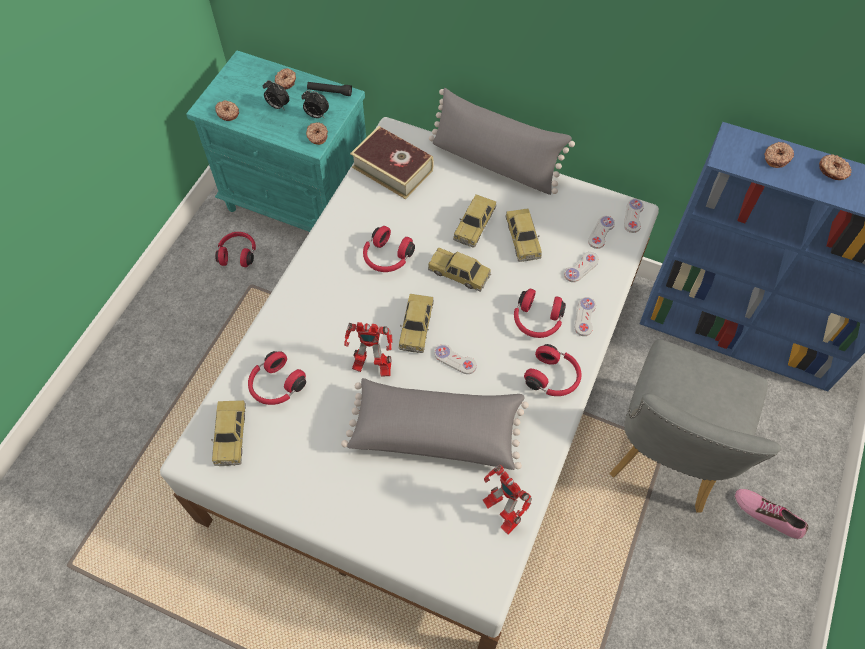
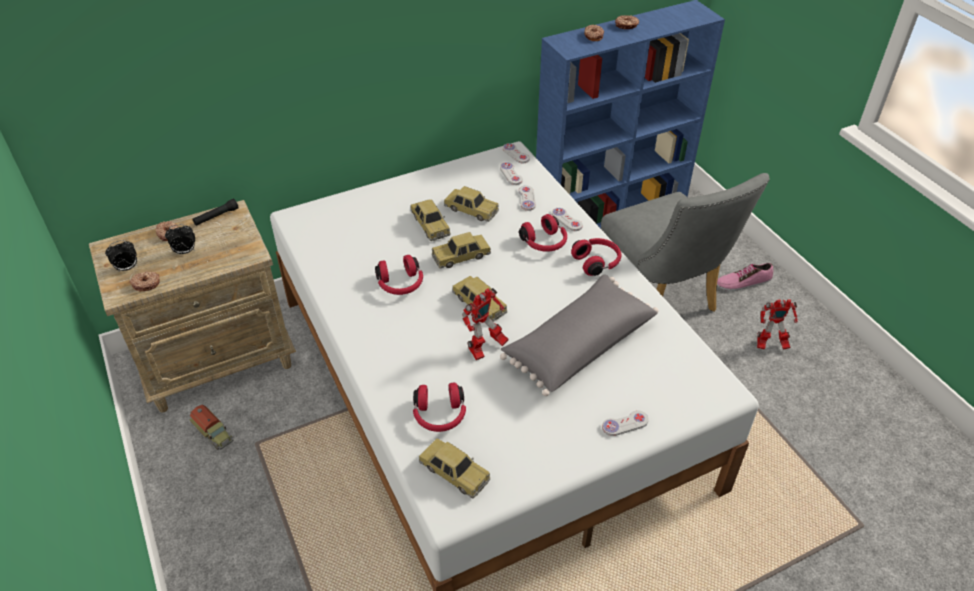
camera: 50 degrees left, 15 degrees down
turquoise nightstand [186,51,366,232] -> beige nightstand [89,200,296,413]
red headphones [215,232,256,267] -> toy truck [189,405,233,450]
alarm clock [301,90,329,119] -> alarm clock moved to [105,240,137,271]
donut [306,122,328,145] -> none
book [350,126,434,199] -> none
grey pillow [429,88,575,195] -> none
white game controller [434,344,477,374] -> white game controller moved to [602,410,649,436]
toy robot [483,464,532,535] -> toy robot moved to [757,299,798,350]

